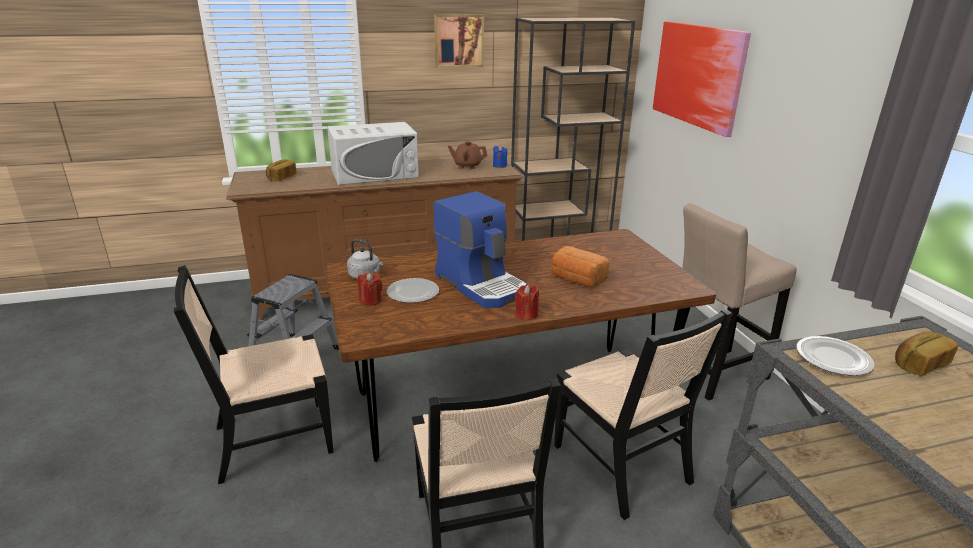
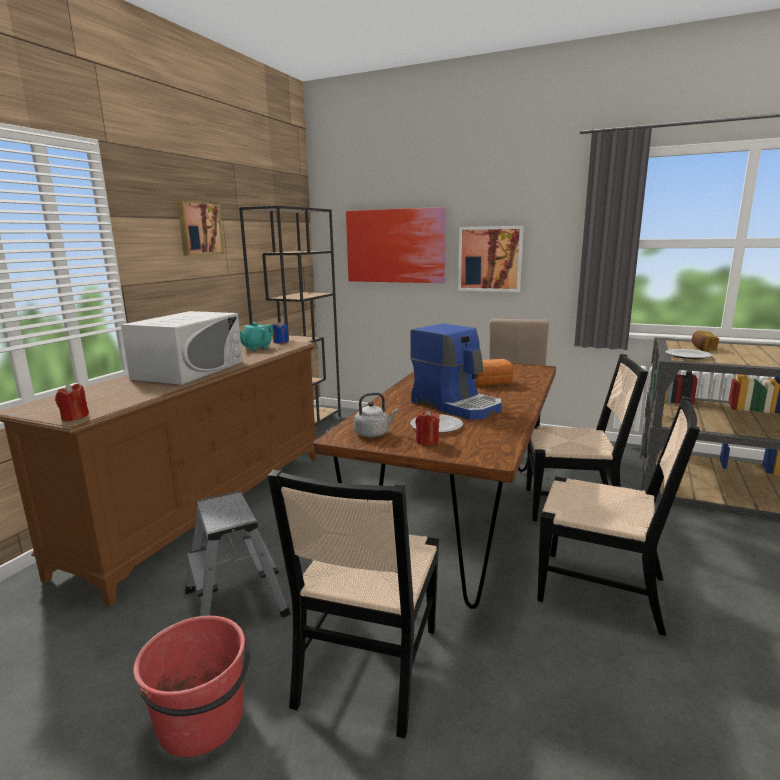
camera: 50 degrees left, 10 degrees down
bread [266,160,297,182] -> none
coffee machine [433,191,527,308] -> coffee machine turned 45 degrees clockwise [410,324,502,420]
brown teapot [448,141,487,169] -> turquoise teapot [240,322,274,350]
red candle [515,285,539,320] -> red candle moved to [55,383,89,421]
none -> red bucket [133,616,250,757]
none -> picture [458,226,524,292]

